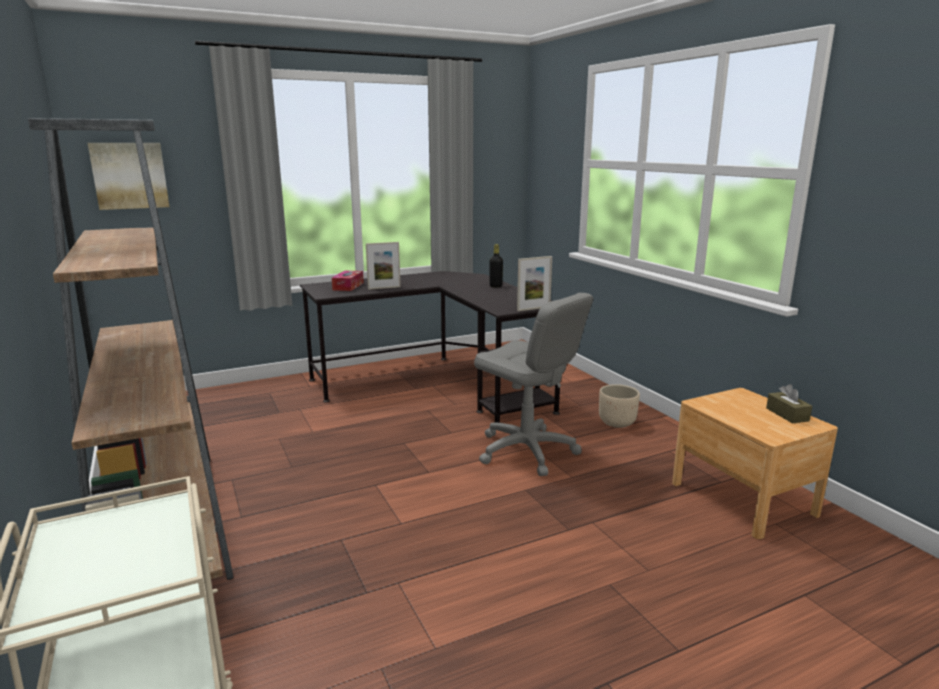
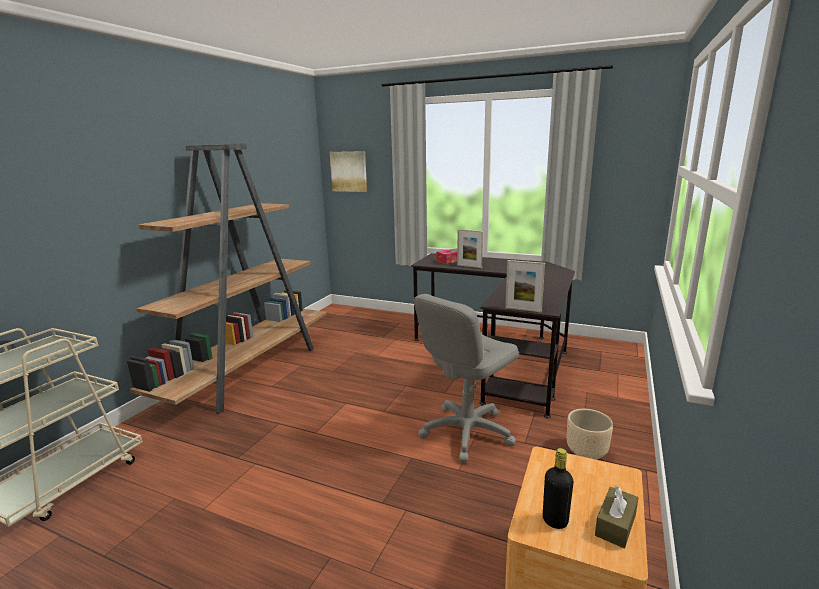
camera: 50 degrees right, 0 degrees up
grey office chair [474,293,593,476] -> grey office chair turned 45 degrees clockwise [414,294,519,463]
black bottle [489,244,503,287] -> black bottle moved to [543,448,574,529]

